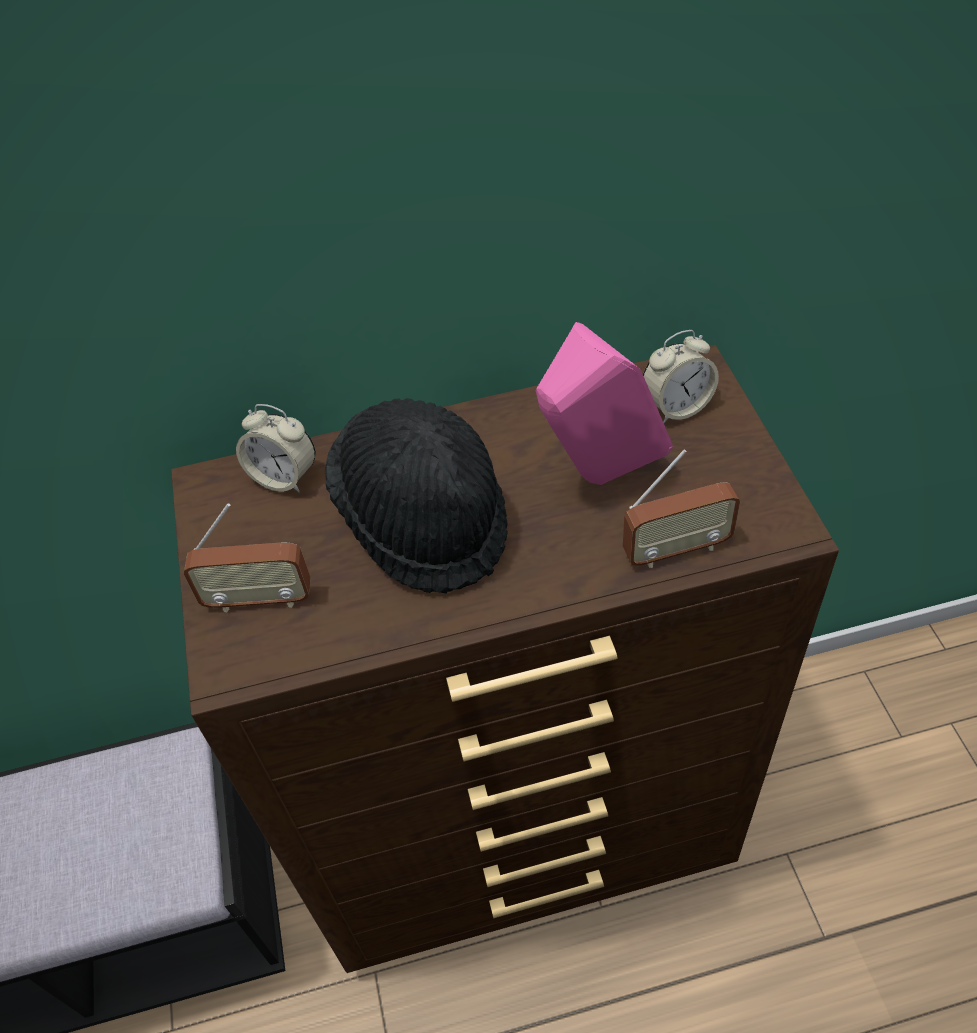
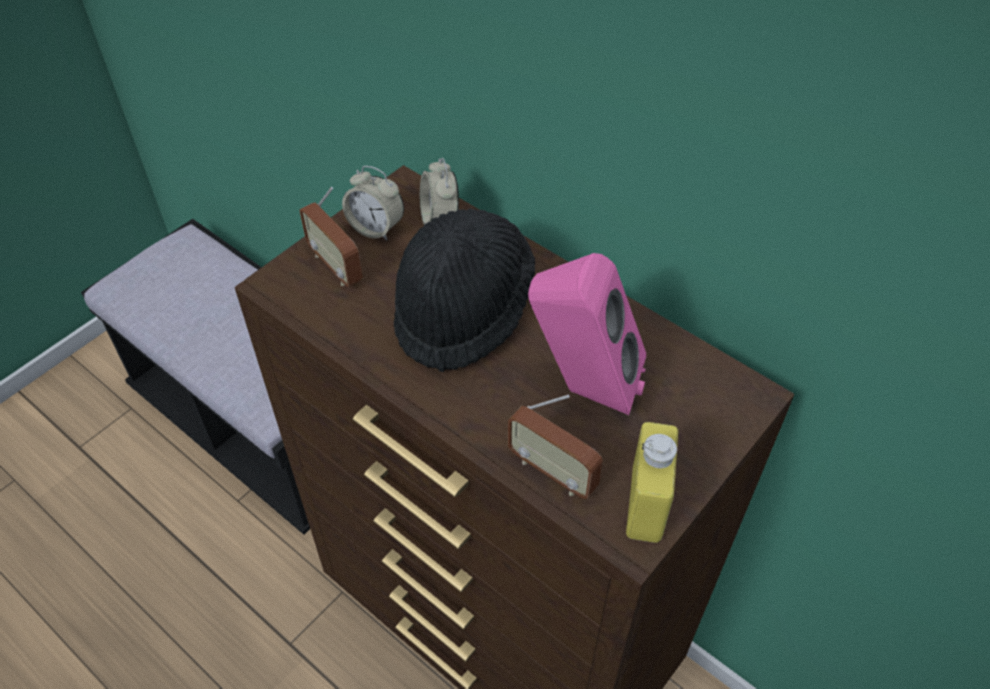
camera: 50 degrees right, 0 degrees up
alarm clock [643,330,719,423] -> alarm clock moved to [342,166,404,241]
none -> yellow bottle [626,422,678,543]

